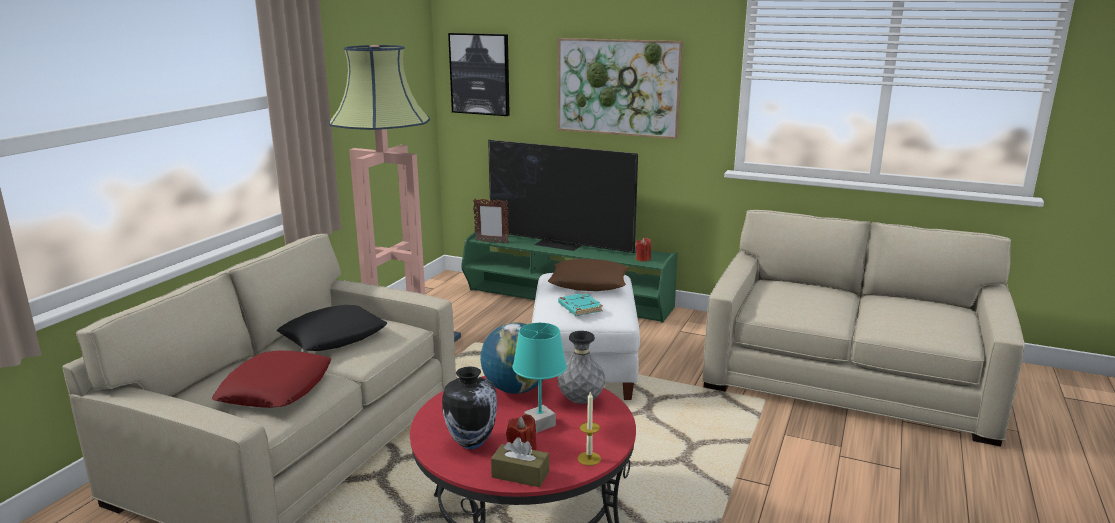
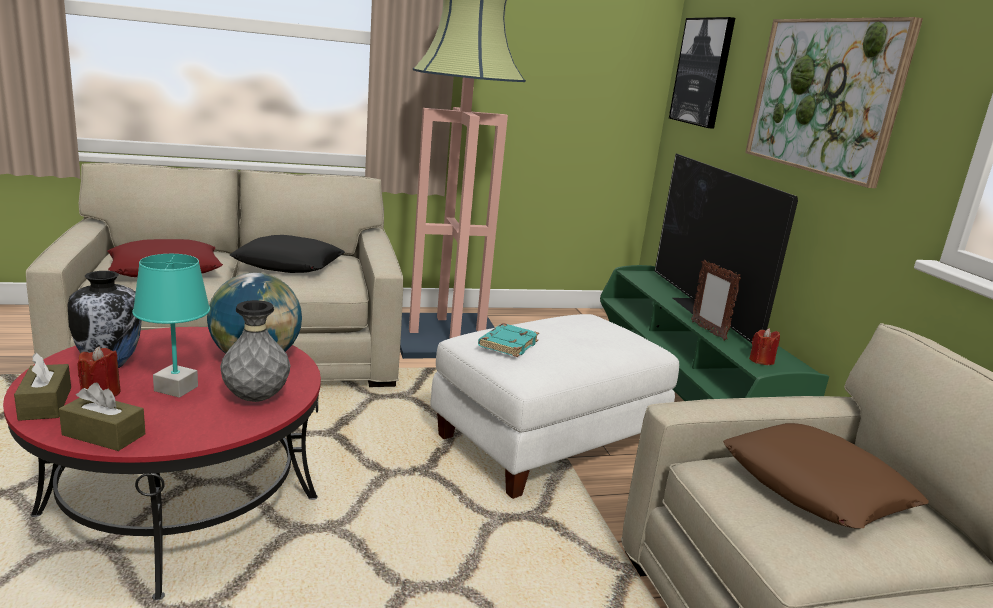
camera: 50 degrees right, 0 degrees up
picture frame [473,199,509,243] -> picture frame moved to [691,260,741,341]
brown pillow [548,259,629,291] -> brown pillow moved to [723,423,929,529]
candle [578,391,601,466] -> brown tissue box [59,383,145,451]

